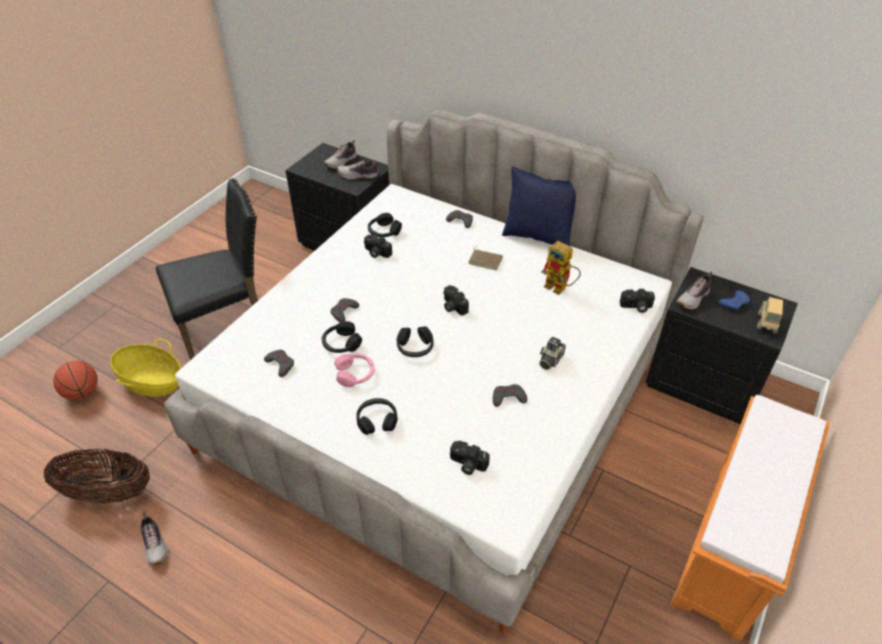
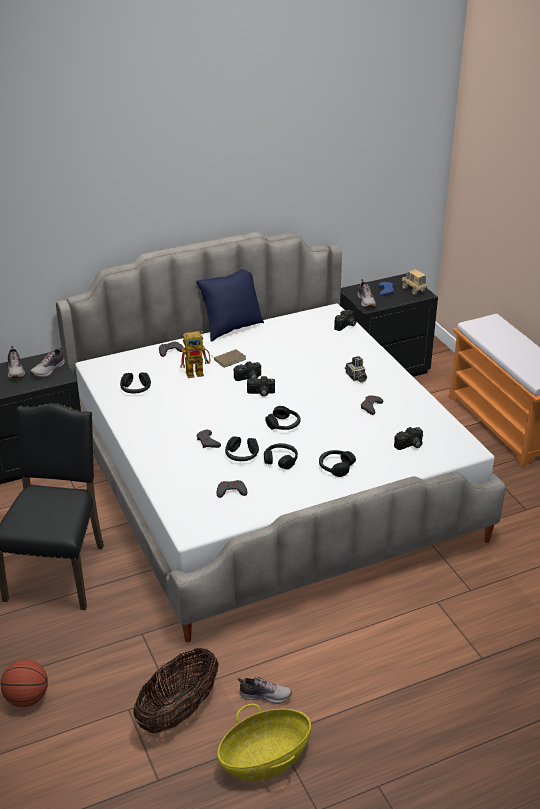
camera: 55 degrees left, 10 degrees down
basket [110,339,182,397] -> basket moved to [217,704,311,781]
pink headphones [334,354,375,387] -> black headphones [264,443,298,469]
camera [364,234,392,258] -> camera moved to [234,361,261,381]
toy robot [541,241,581,295] -> toy robot moved to [180,331,210,378]

